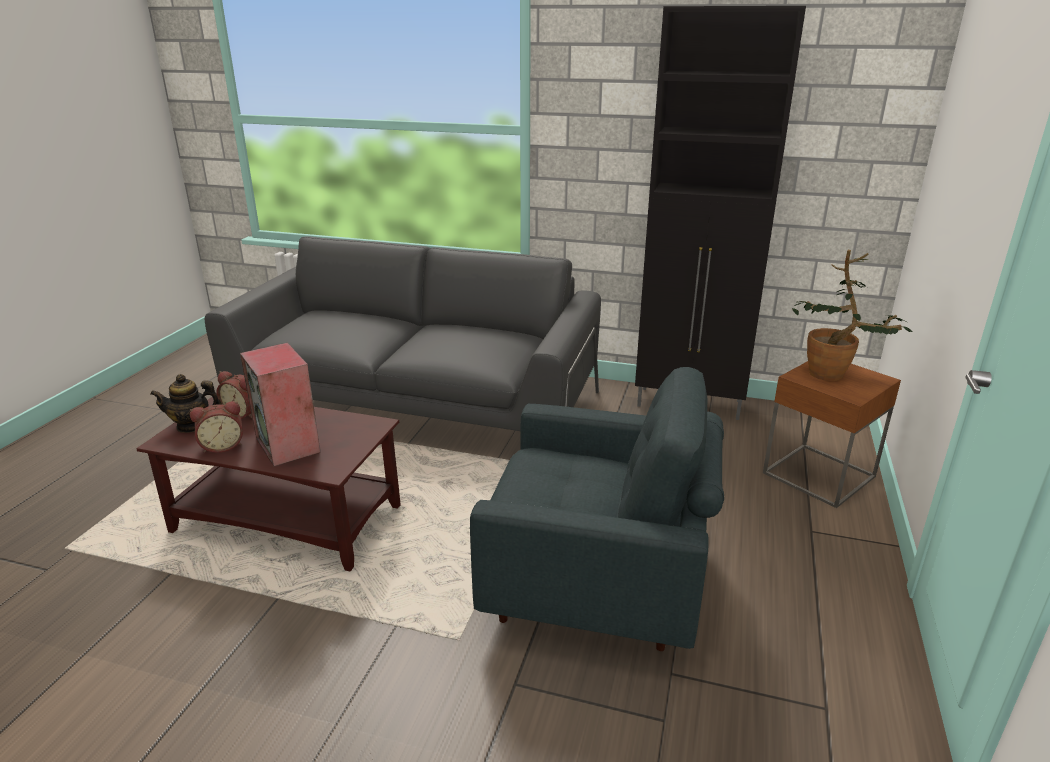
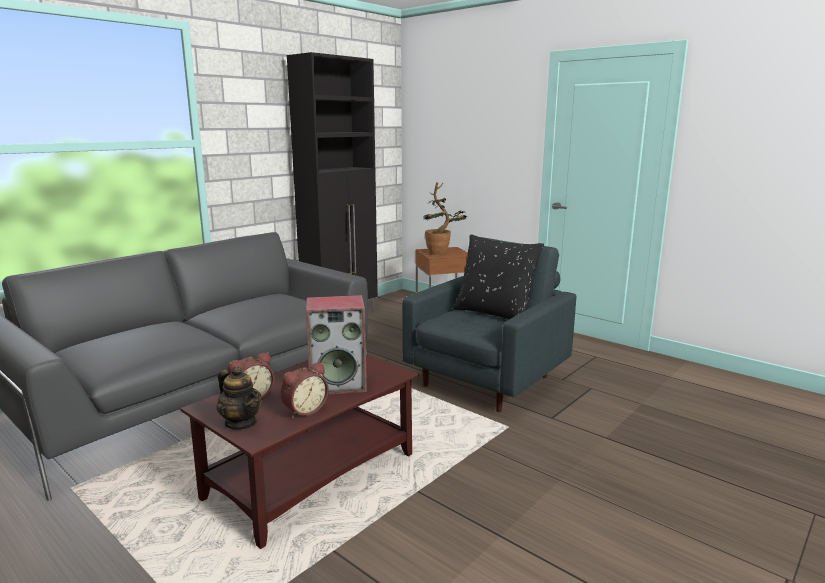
camera: 65 degrees left, 10 degrees down
teapot [150,374,222,433] -> teapot turned 60 degrees counterclockwise [217,366,262,430]
alarm clock [190,401,243,453] -> alarm clock turned 45 degrees clockwise [281,362,329,418]
none -> black pillow [453,234,544,319]

